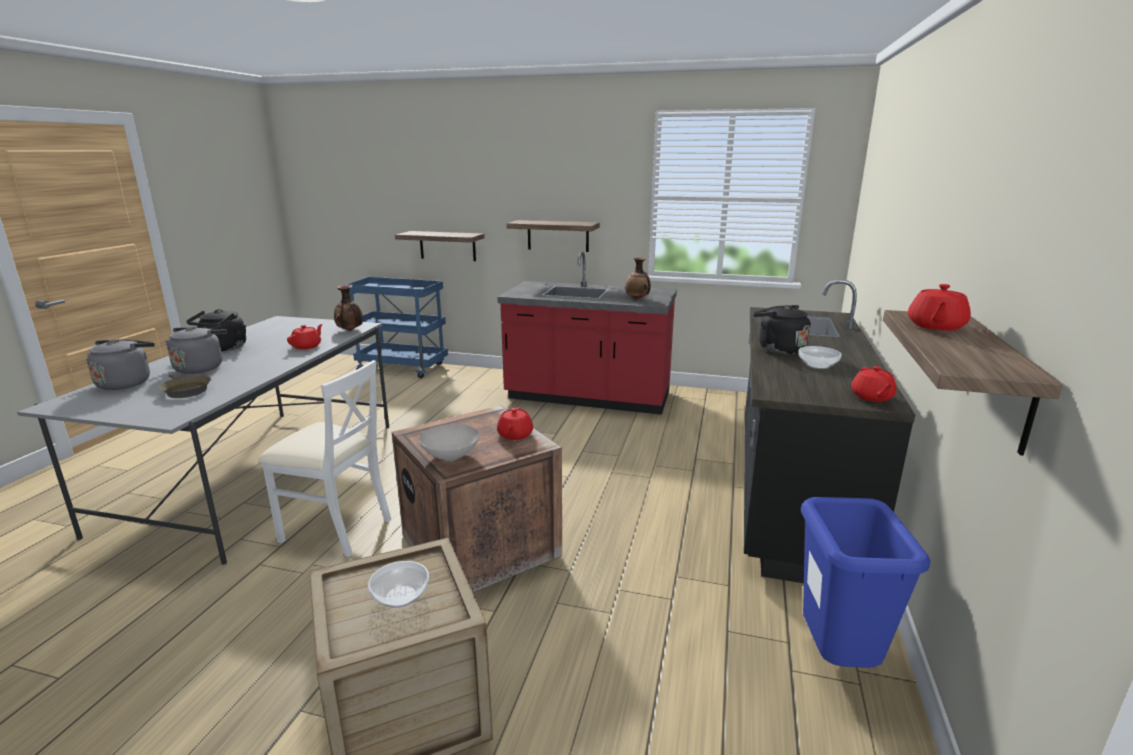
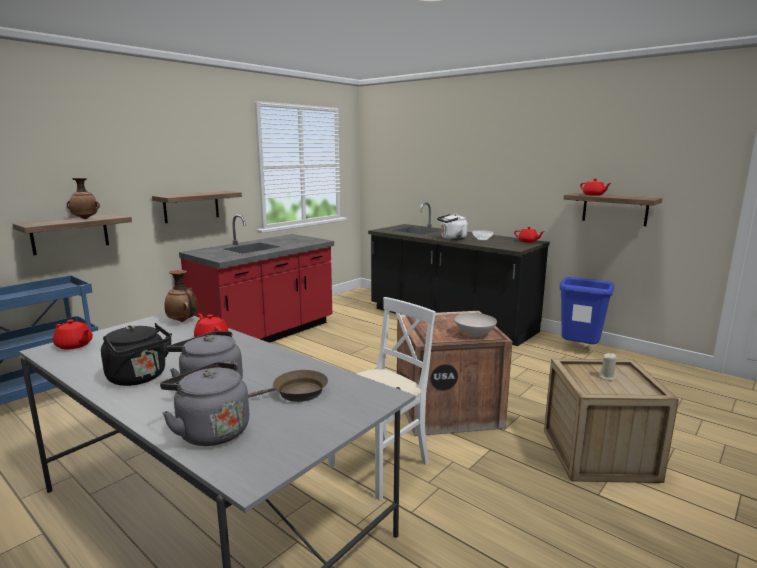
camera: 65 degrees left, 5 degrees down
bowl [368,561,429,608] -> beige candle [599,353,617,380]
red teapot [497,407,533,440] -> red teapot moved to [53,319,93,350]
vase [625,257,651,300] -> vase moved to [67,178,100,219]
black kettle [753,305,811,354] -> white kettle [437,214,468,240]

